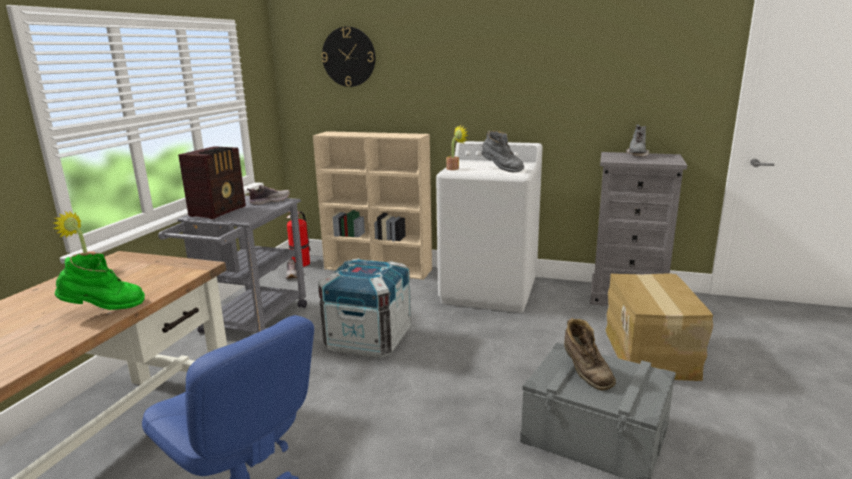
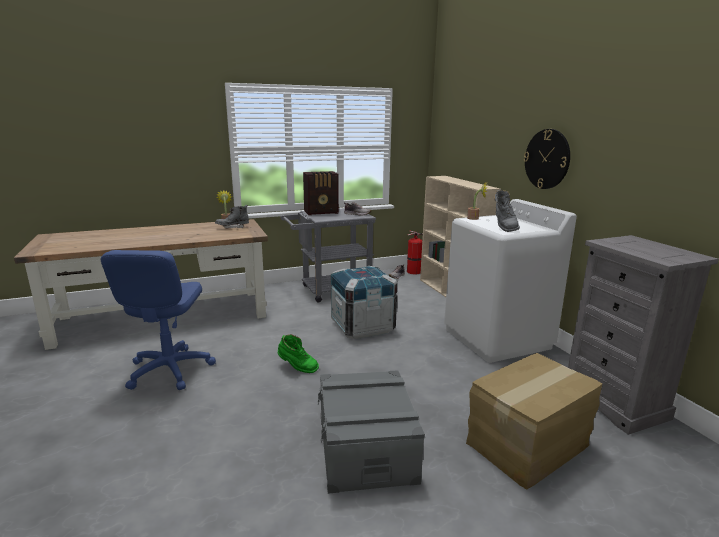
camera: 50 degrees right, 0 degrees up
green boot [55,253,145,310] -> green boot moved to [278,334,319,373]
wall clock [321,27,375,87] -> wall clock moved to [524,129,570,189]
brown boot [564,318,616,391] -> none
grey boot [626,125,649,157] -> grey boot moved to [215,205,249,228]

